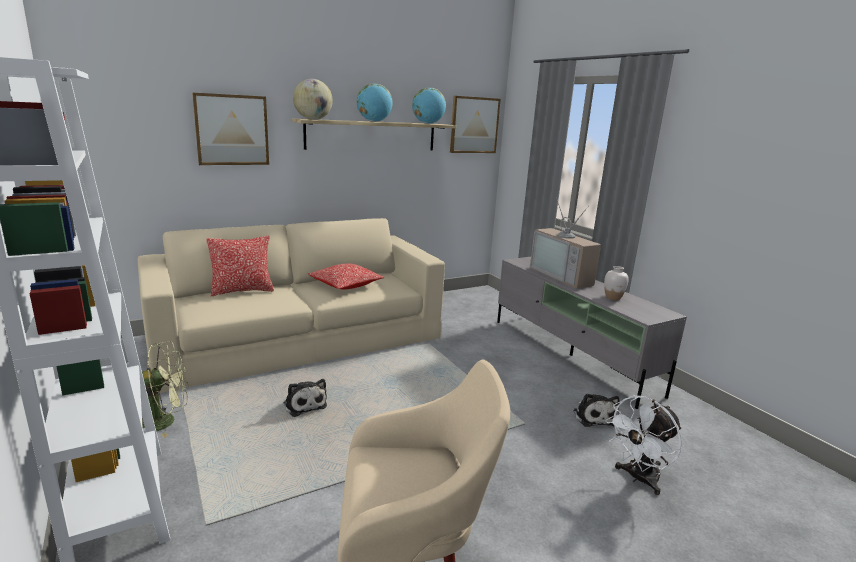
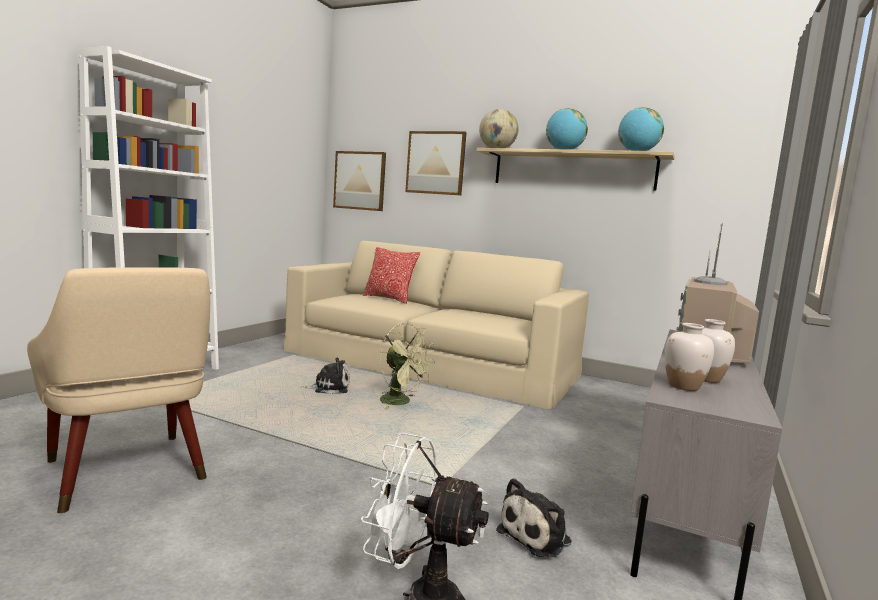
camera: 55 degrees right, 10 degrees down
green fan [142,341,188,438] -> green fan moved to [380,323,435,409]
plush toy [284,379,327,417] -> plush toy turned 120 degrees counterclockwise [301,357,350,394]
pillow [308,264,384,289] -> none
picture [450,96,501,153] -> picture moved to [333,151,386,211]
none -> white vase [665,323,714,391]

